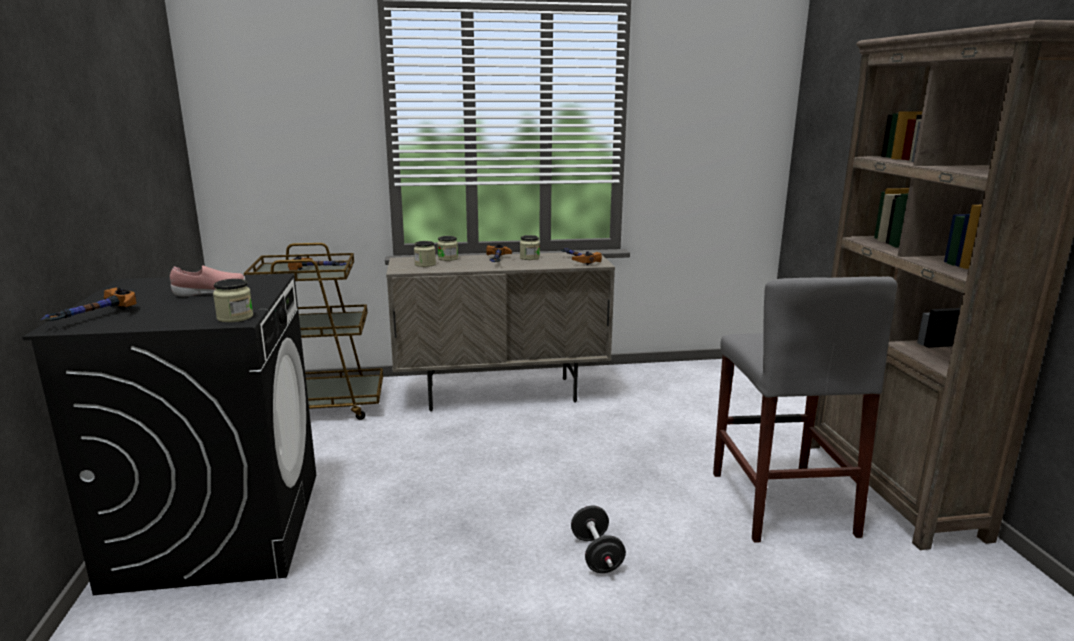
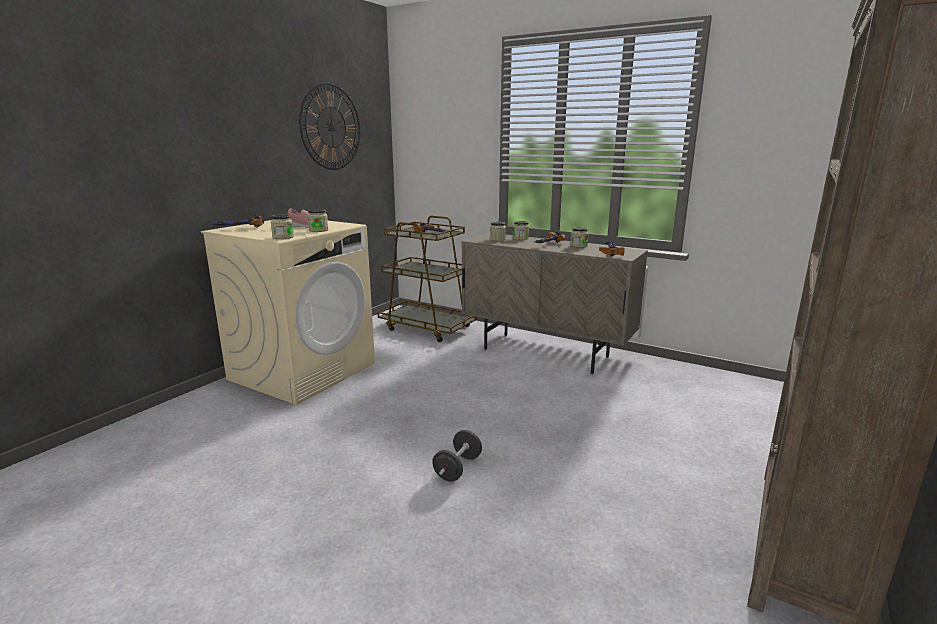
camera: 40 degrees right, 0 degrees up
black washing machine [22,274,316,595] -> beige washing machine [201,220,375,405]
grey stool [713,276,897,543] -> none
none -> wall clock [299,83,361,170]
none -> jar [308,209,329,232]

